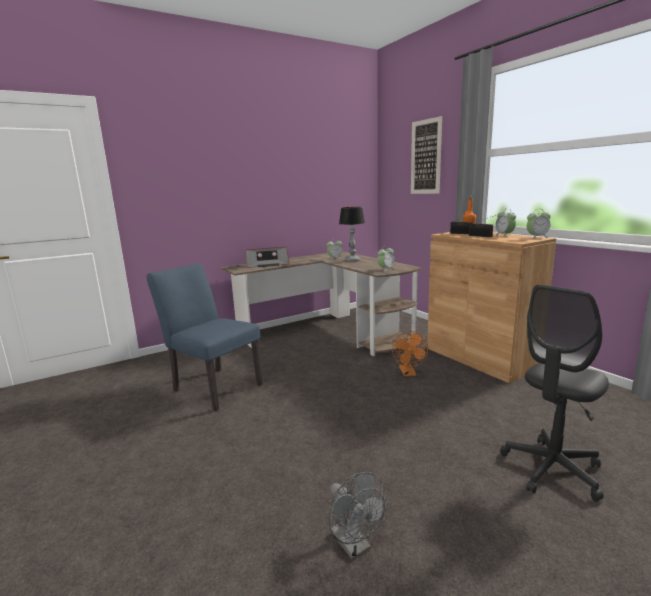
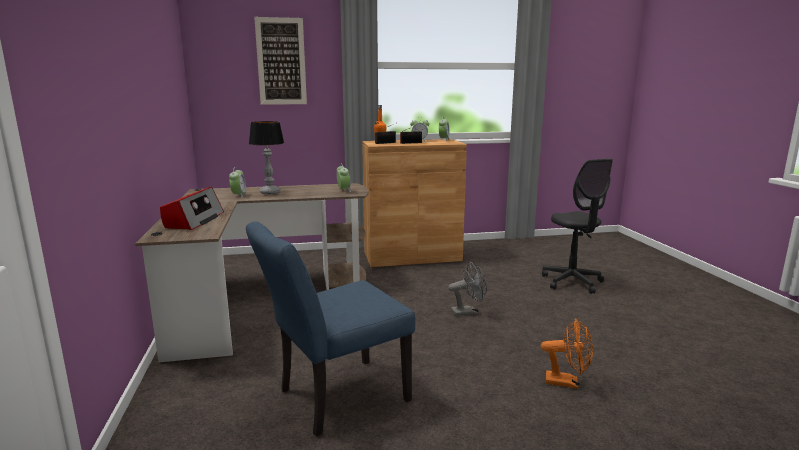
camera: 70 degrees left, 0 degrees up
grey fan [328,472,386,560] -> grey fan moved to [448,262,487,316]
orange fan [392,331,428,376] -> orange fan moved to [541,318,593,389]

